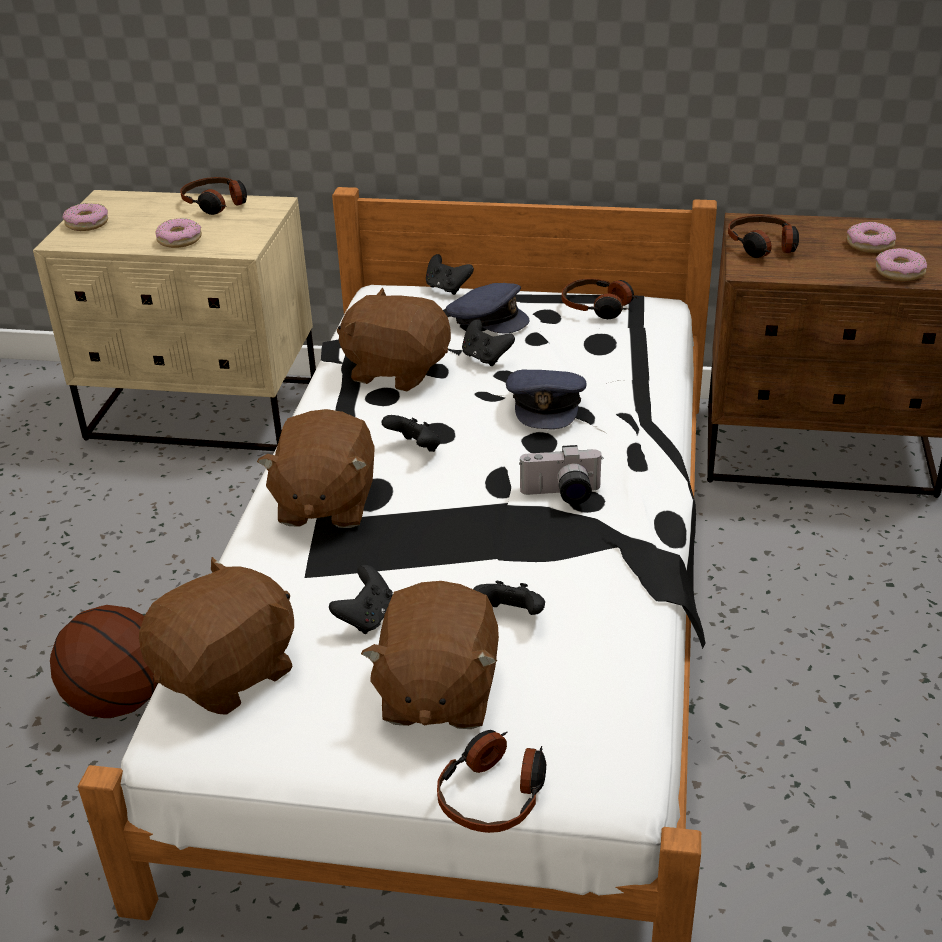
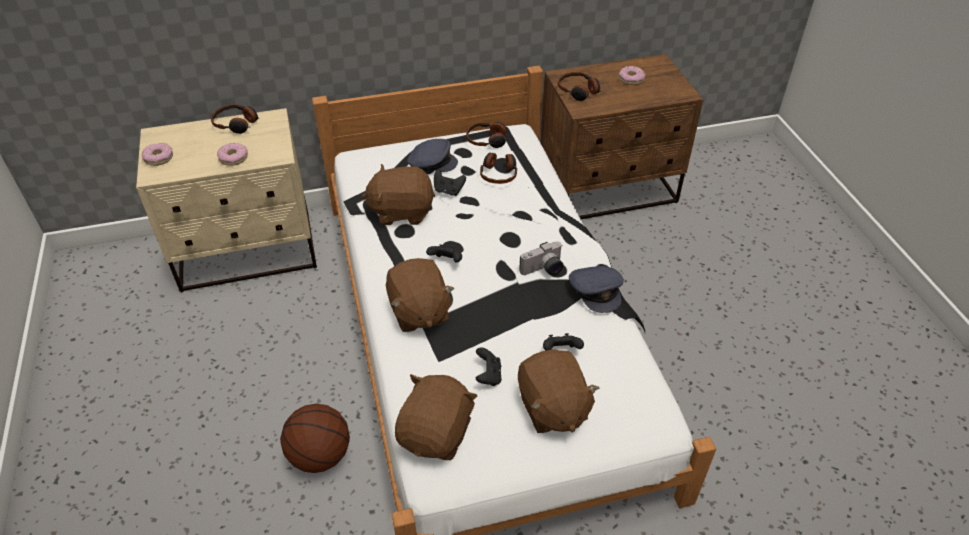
camera: 25 degrees left, 10 degrees up
black game controller [426,254,474,295] -> none
headphones [437,730,546,833] -> headphones moved to [480,153,517,184]
grey cap [506,370,586,429] -> grey cap moved to [569,266,624,313]
donut [875,248,927,281] -> none

